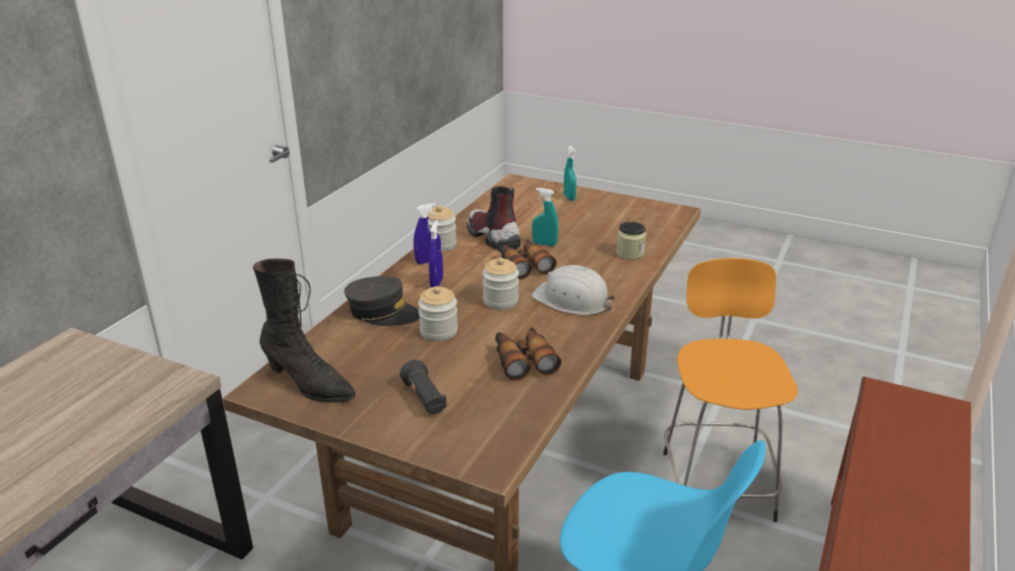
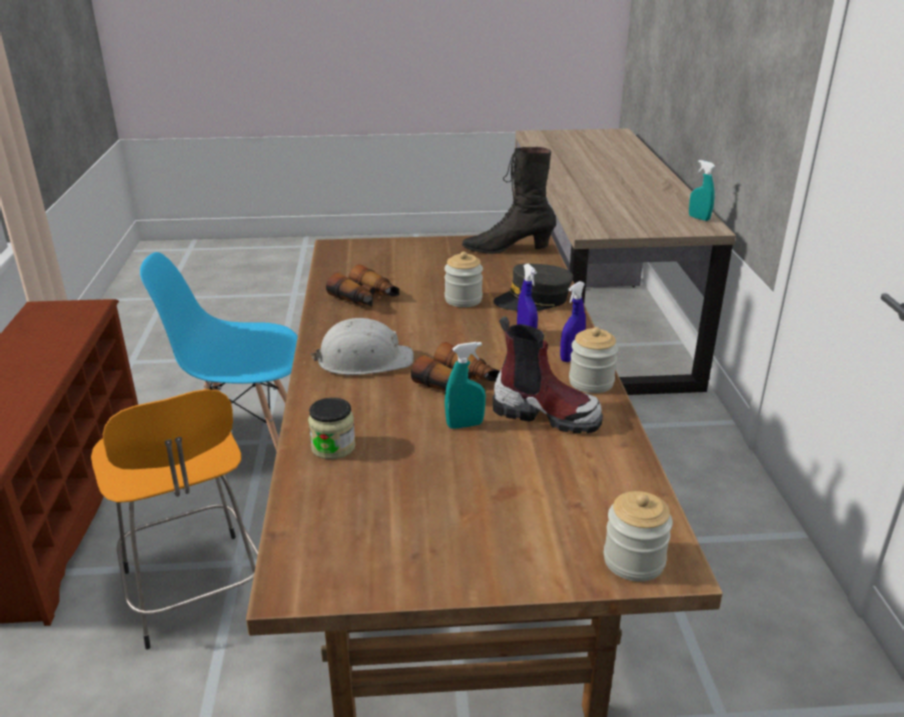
camera: 150 degrees right, 0 degrees up
black flashlight [400,359,447,414] -> none
jar [482,258,519,310] -> jar moved to [604,491,673,582]
turquoise spray bottle [564,146,576,201] -> turquoise spray bottle moved to [689,160,715,221]

